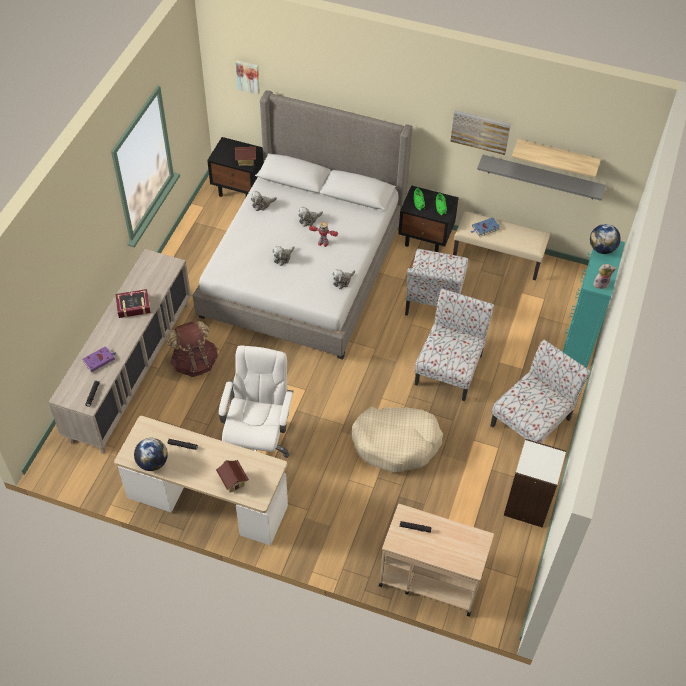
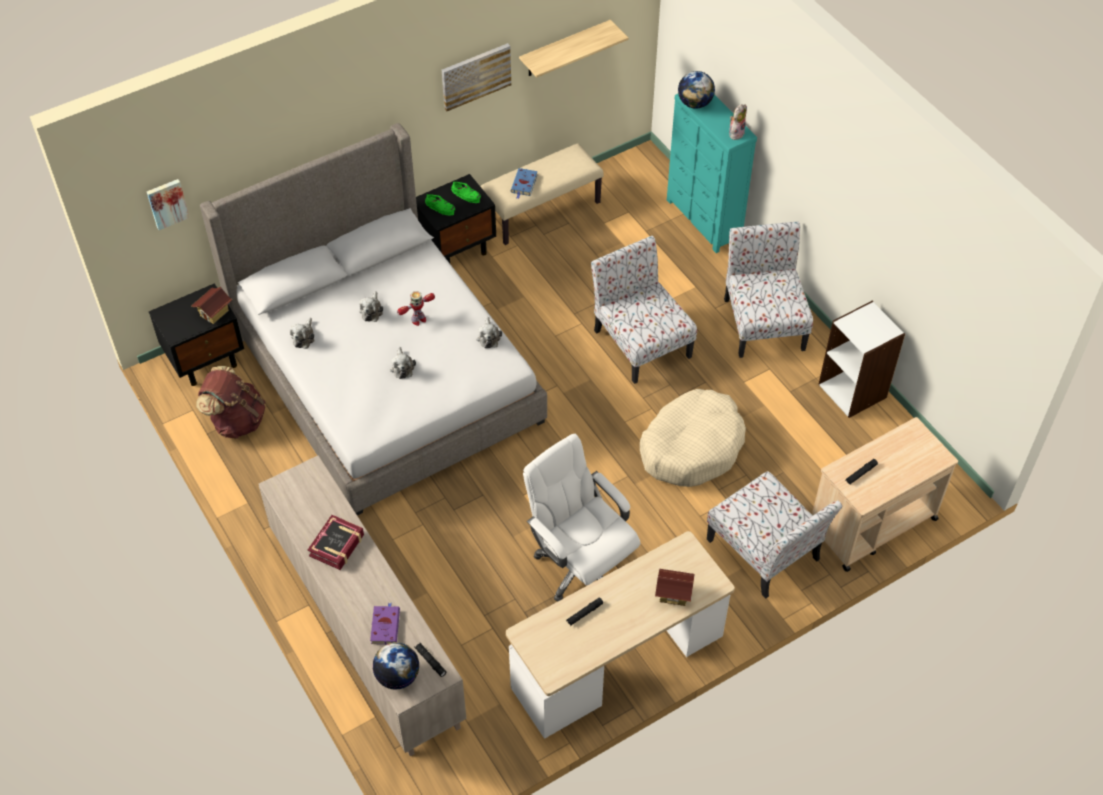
camera: 50 degrees left, 0 degrees up
globe [134,438,168,471] -> globe moved to [373,642,419,690]
brown backpack [166,321,218,377] -> brown backpack moved to [196,366,266,439]
chair [405,249,468,316] -> chair moved to [707,472,842,598]
grey shelf [477,155,606,201] -> none

